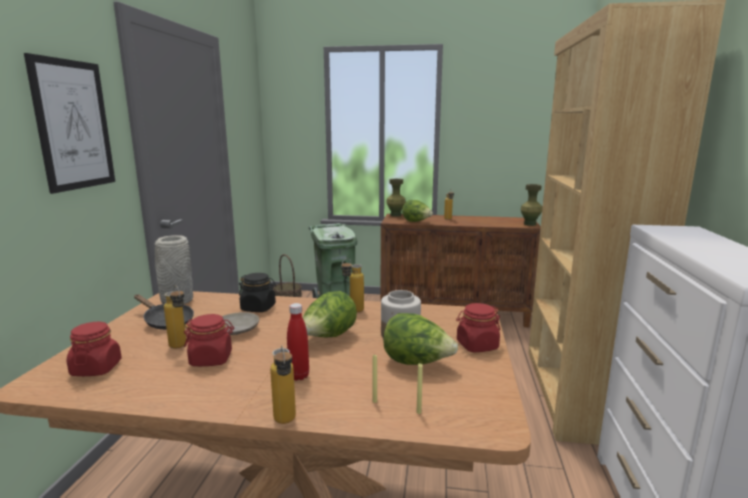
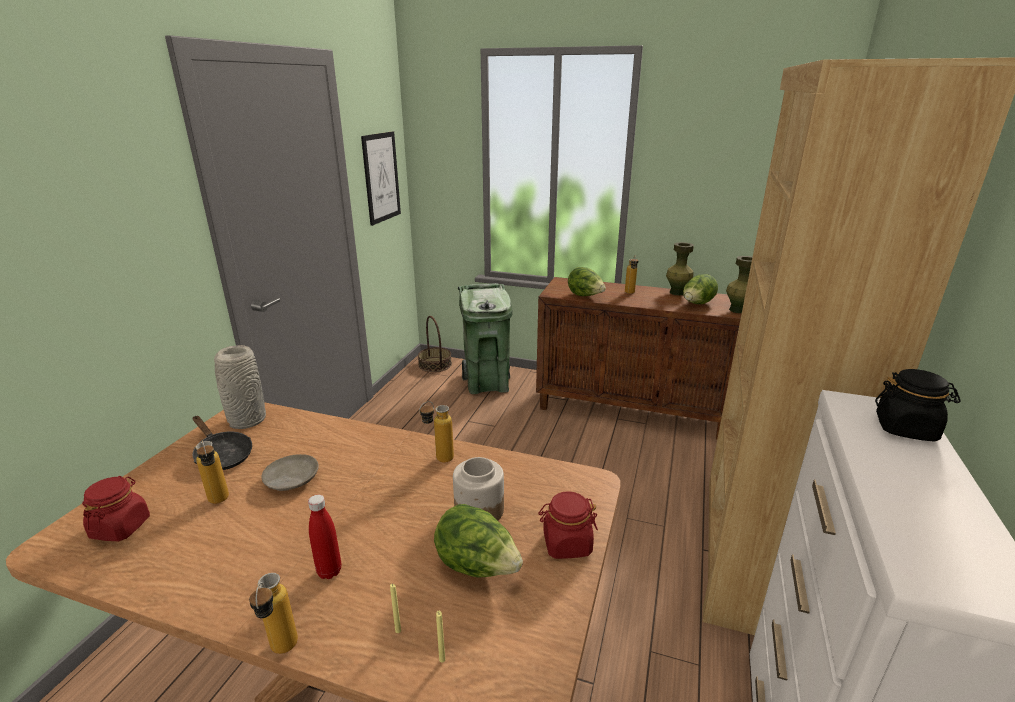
camera: 10 degrees right, 10 degrees up
picture [24,53,115,194] -> picture moved to [361,131,401,226]
red jar [184,314,234,366] -> none
black jar [239,273,276,312] -> black jar moved to [875,369,961,442]
lettuce [303,291,357,337] -> lettuce moved to [683,274,718,304]
green vase [386,179,406,217] -> green vase moved to [666,242,694,295]

